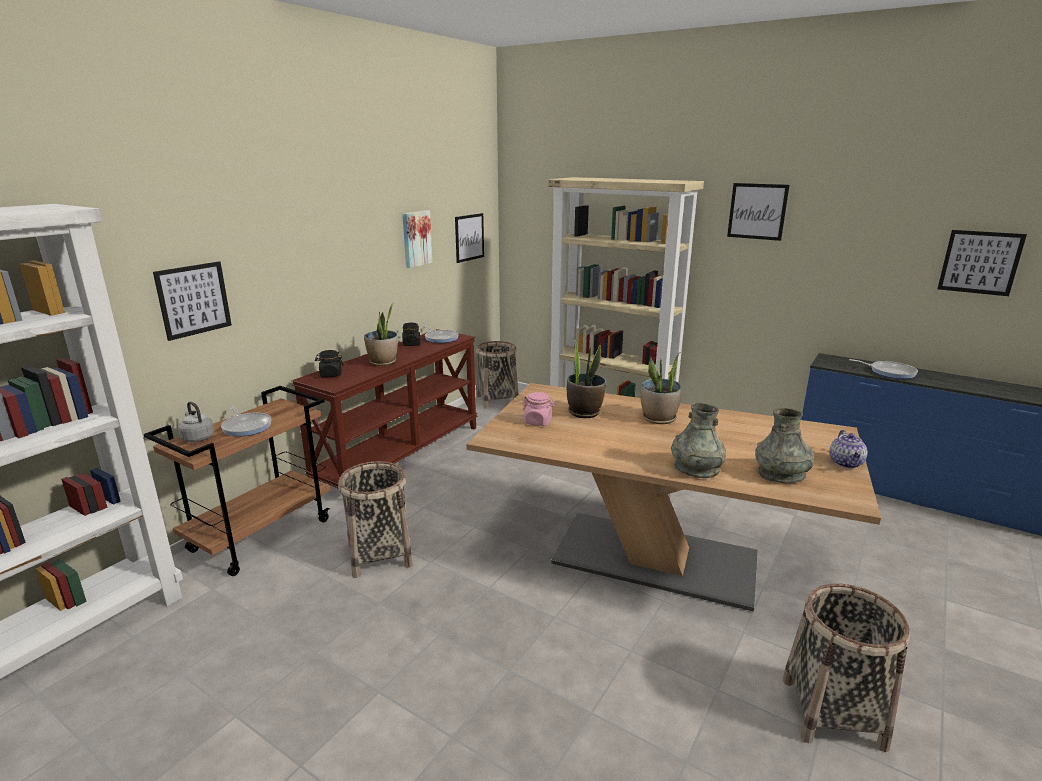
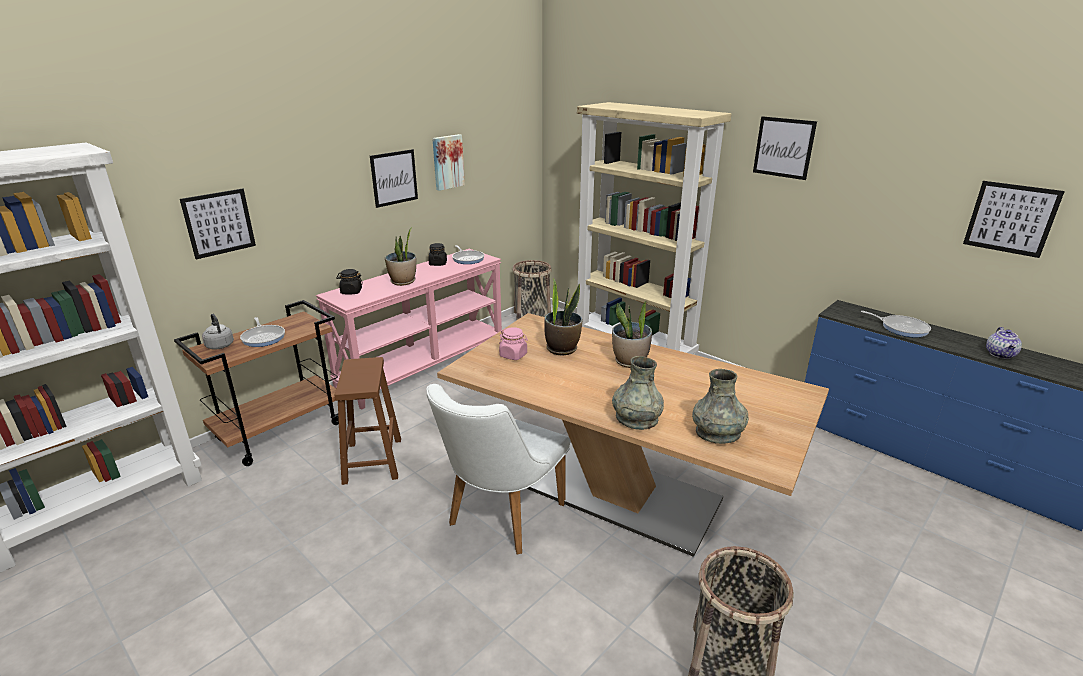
camera: 10 degrees right, 5 degrees up
brown console table [292,329,478,489] -> pink console table [316,249,502,410]
basket [338,461,413,578] -> brown stool [335,357,401,485]
picture [455,213,484,263] -> picture moved to [370,149,418,208]
teapot [829,430,867,468] -> teapot moved to [986,327,1022,359]
none -> white chair [426,384,570,554]

